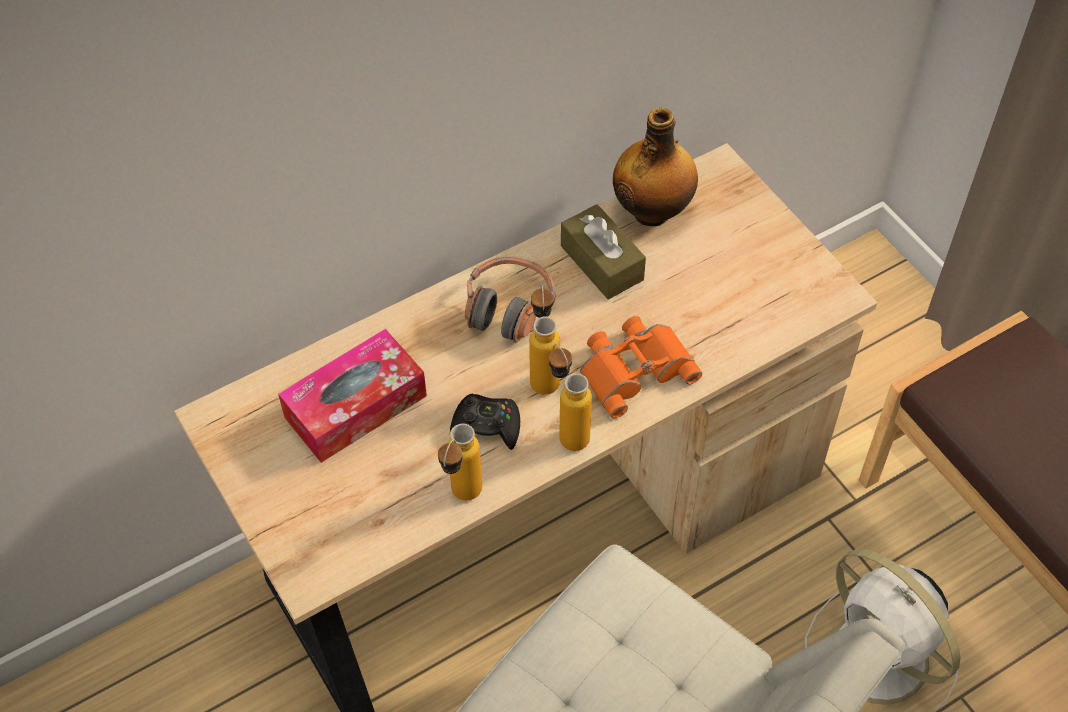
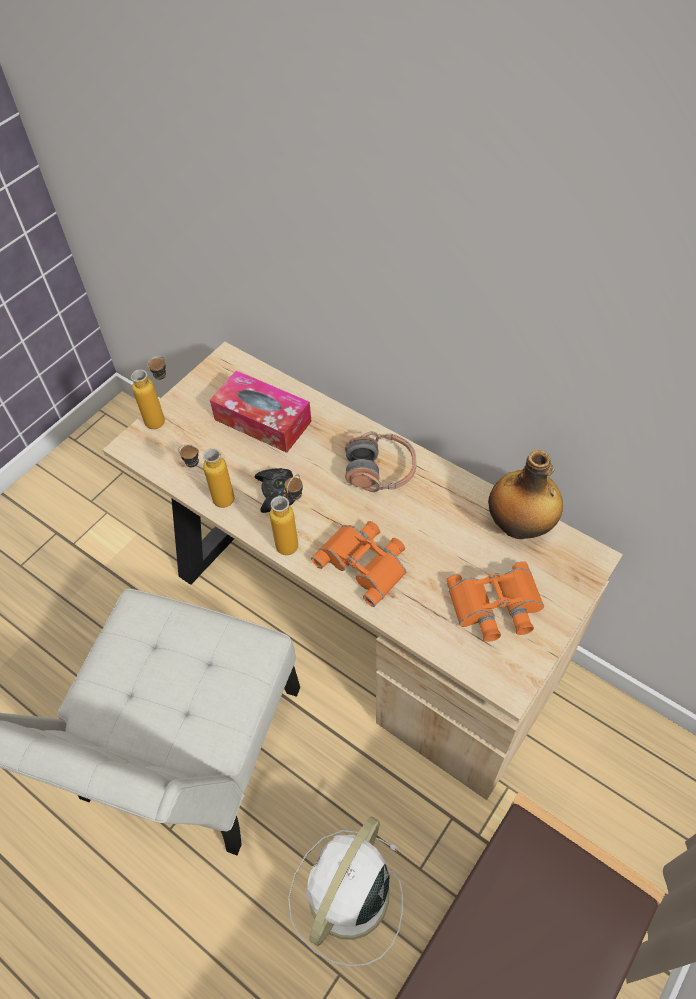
camera: 70 degrees right, 0 degrees up
bottle [529,283,560,395] -> bottle moved to [131,356,166,429]
brown tissue box [561,204,646,299] -> none
none -> orange binoculars [446,561,544,642]

